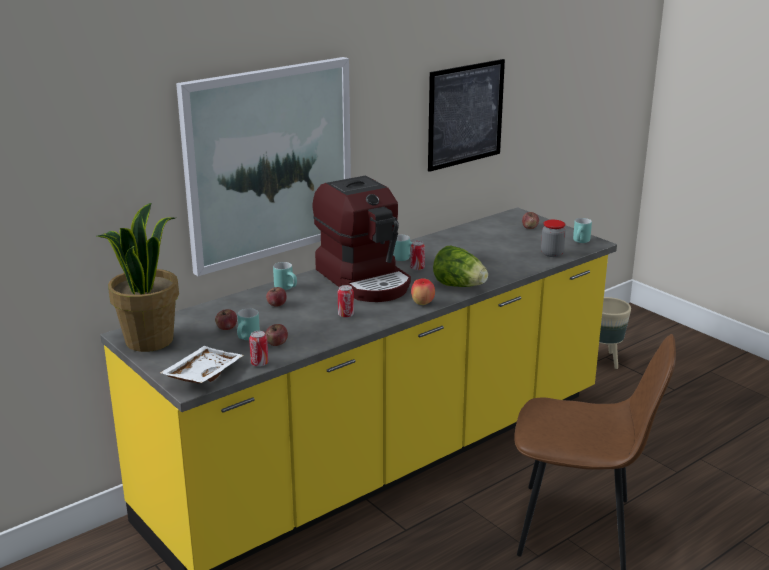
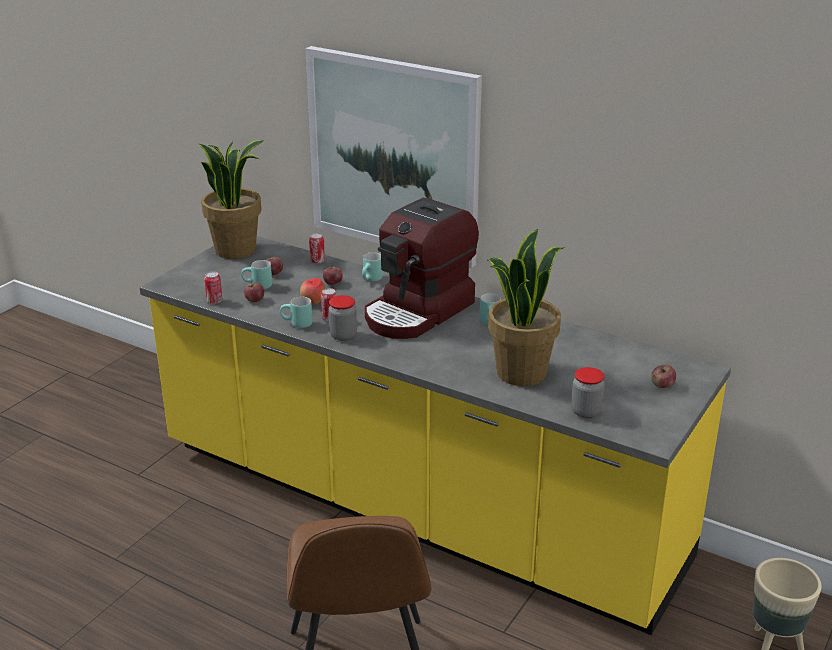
camera: 70 degrees right, 5 degrees up
white tray [160,346,244,384] -> none
can [410,241,425,270] -> can moved to [309,233,325,264]
apple [411,278,435,305] -> apple moved to [300,278,325,305]
picture [428,59,505,172] -> none
lettuce [433,246,488,287] -> none
turquoise mug [573,218,592,243] -> turquoise mug moved to [280,297,312,328]
none -> jar [328,295,357,341]
none -> potted plant [488,229,563,386]

